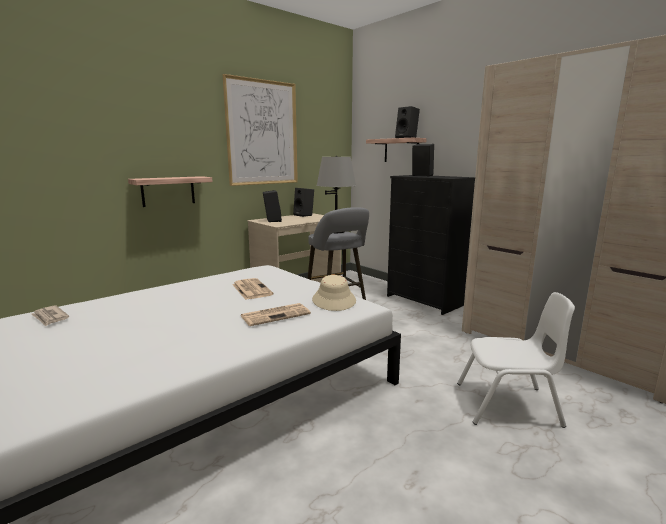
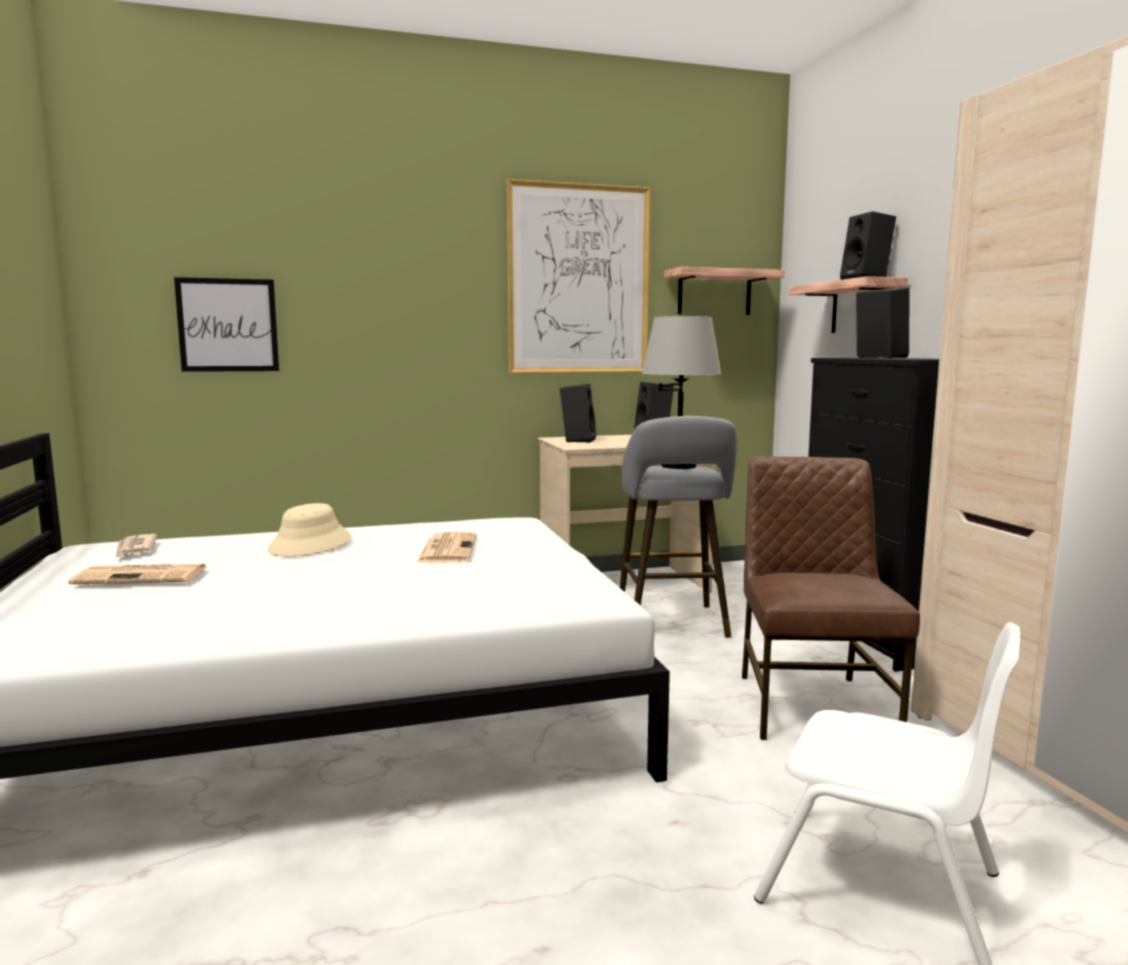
camera: 25 degrees right, 5 degrees down
shelf [128,176,212,207] -> shelf moved to [664,267,785,315]
newspaper [241,303,311,326] -> newspaper moved to [68,564,208,584]
beige hat [312,275,356,311] -> beige hat moved to [268,503,351,556]
none -> picture [174,277,279,372]
none -> brown chair [742,457,920,740]

